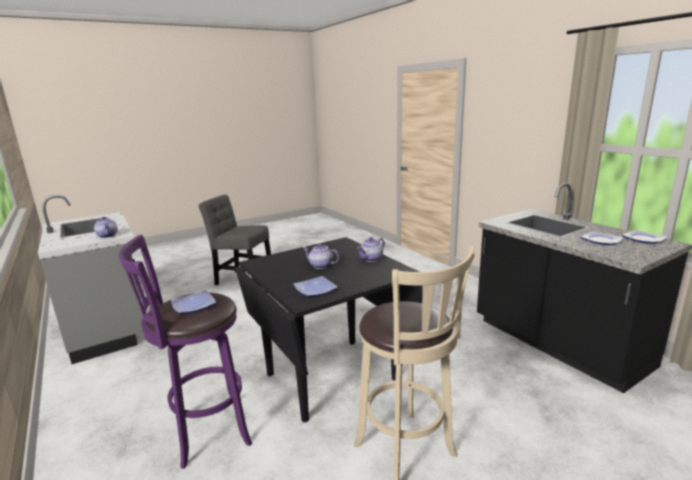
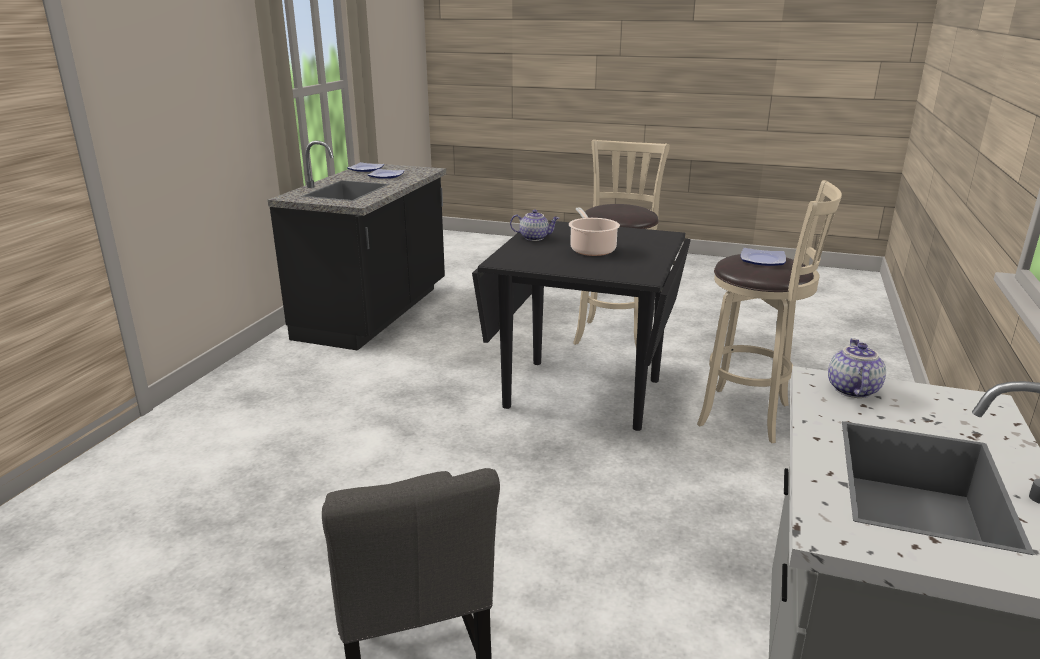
camera: 130 degrees left, 5 degrees up
purple stool [119,234,252,469] -> beige stool [697,180,842,443]
plate [293,276,338,297] -> none
teapot [303,243,339,269] -> cooking pot [569,208,620,256]

